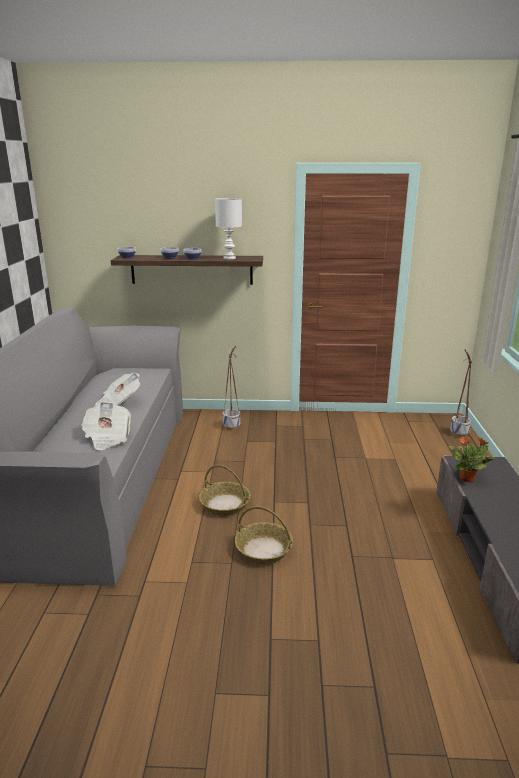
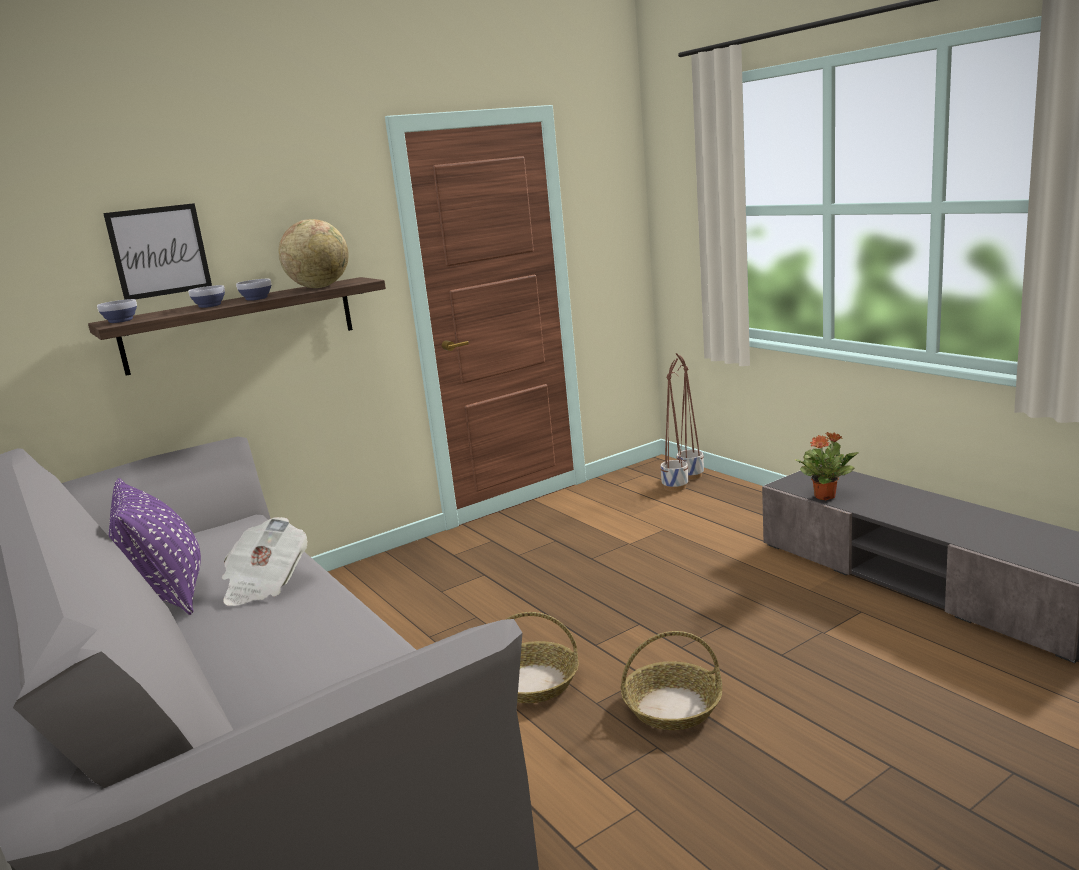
camera: 35 degrees left, 5 degrees down
newspaper [81,401,131,450] -> none
white table lamp [215,198,242,259] -> globe [279,219,348,288]
planter [222,345,241,430] -> planter moved to [660,358,688,491]
none -> picture [103,203,212,300]
none -> purple pillow [109,478,201,615]

